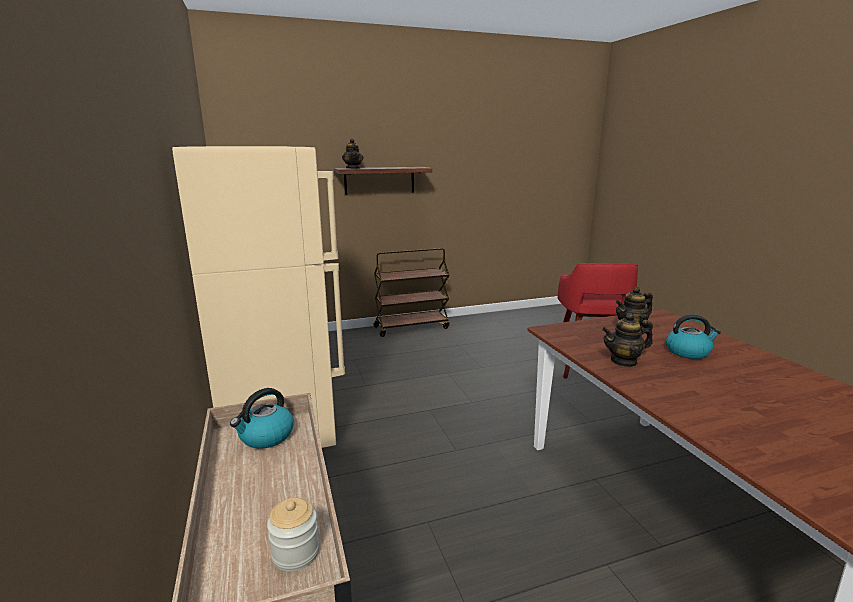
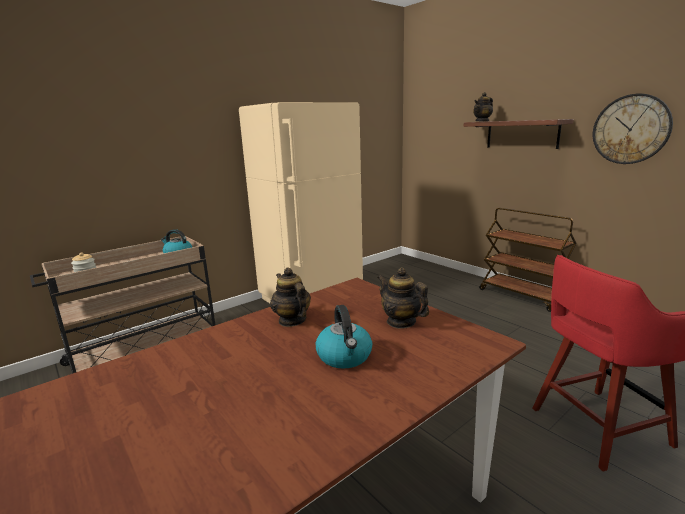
camera: 70 degrees right, 0 degrees up
none -> wall clock [593,94,673,164]

